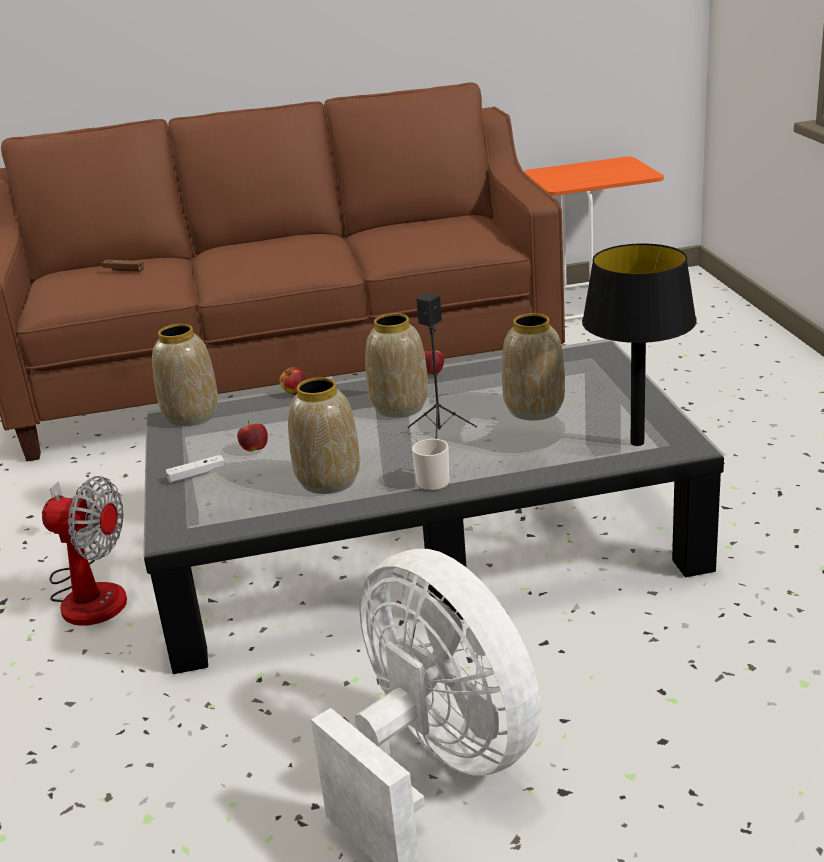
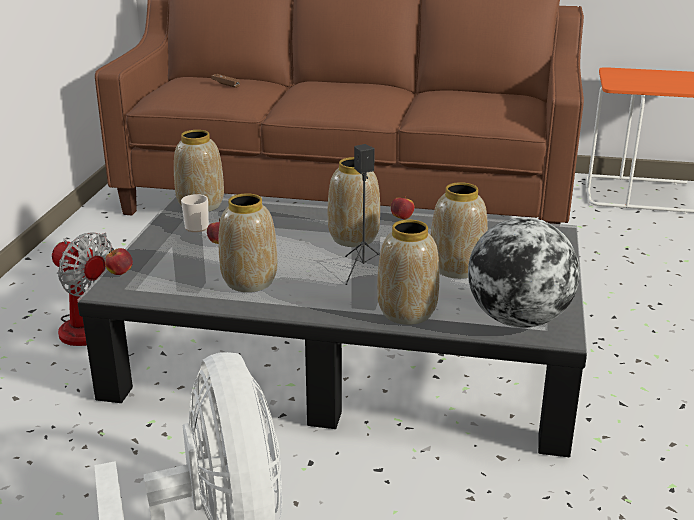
camera: 20 degrees right, 0 degrees up
white game controller [166,455,225,483] -> none
apple [279,367,307,395] -> apple moved to [105,248,133,275]
mug [412,439,449,491] -> mug moved to [181,194,209,232]
black table lamp [582,244,697,446] -> globe [468,218,580,328]
none -> vase [377,220,439,325]

